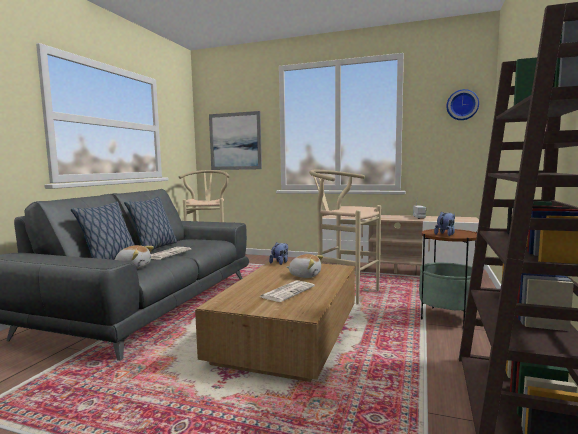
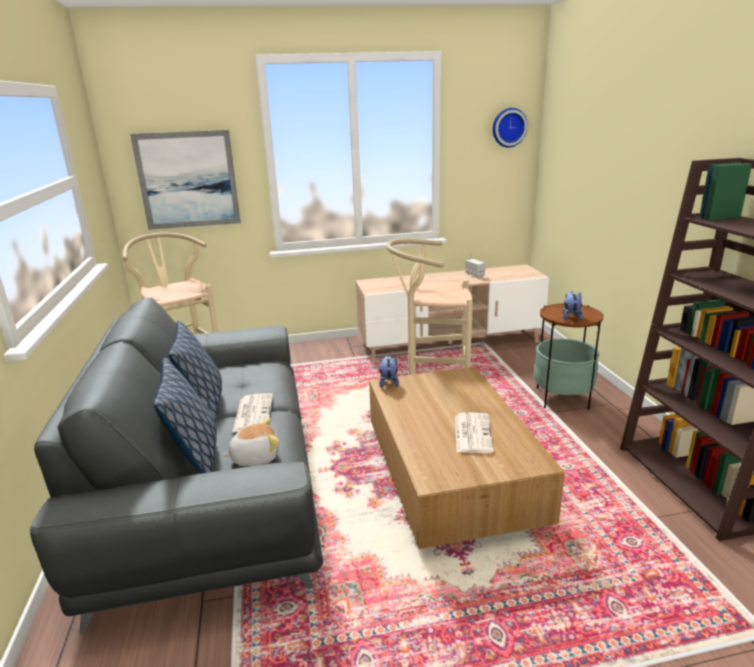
camera: 30 degrees left, 15 degrees up
plush toy [287,254,323,278] -> none

